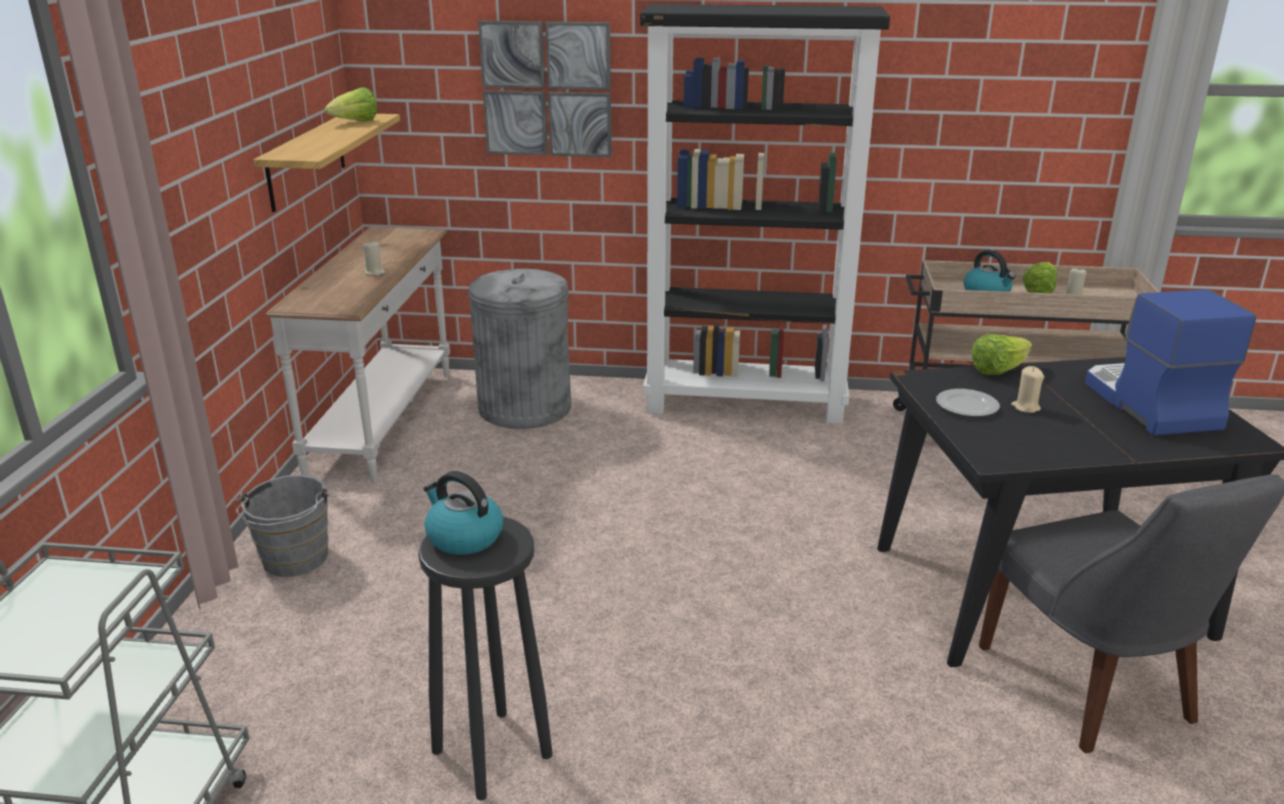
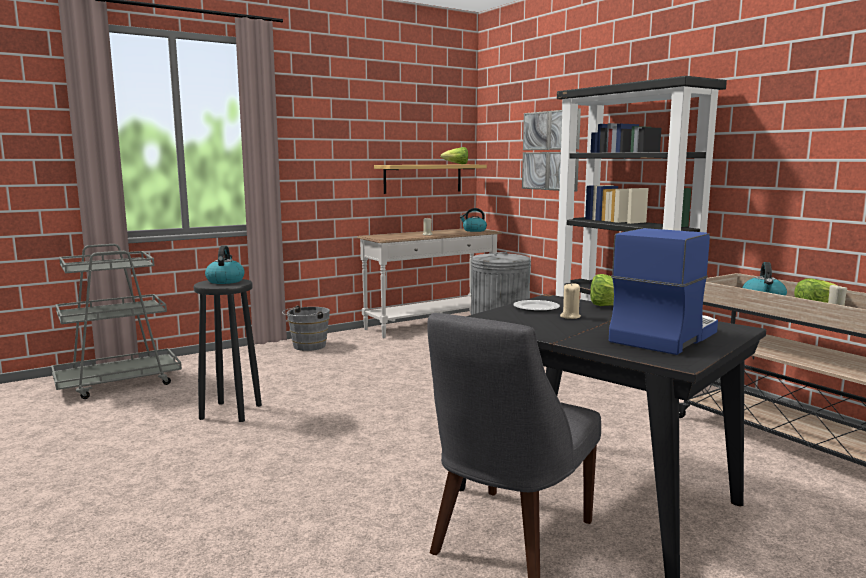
camera: 50 degrees right, 15 degrees down
none -> kettle [460,208,487,232]

